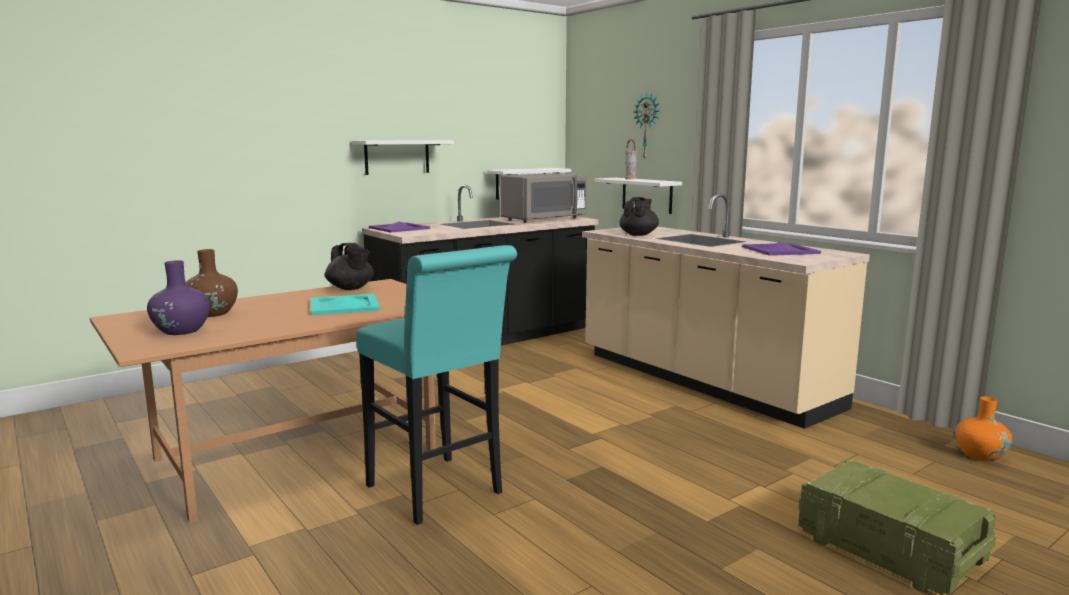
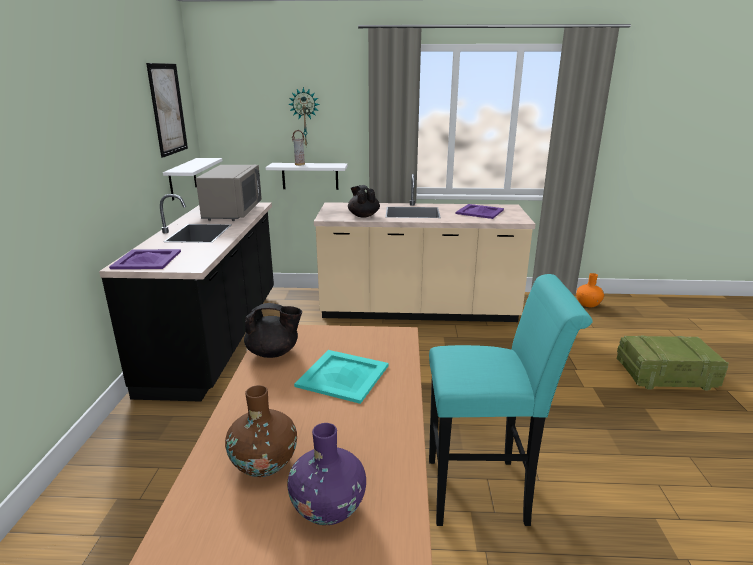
camera: 50 degrees left, 10 degrees up
white shelf [352,140,454,175] -> none
none -> picture [146,63,188,158]

